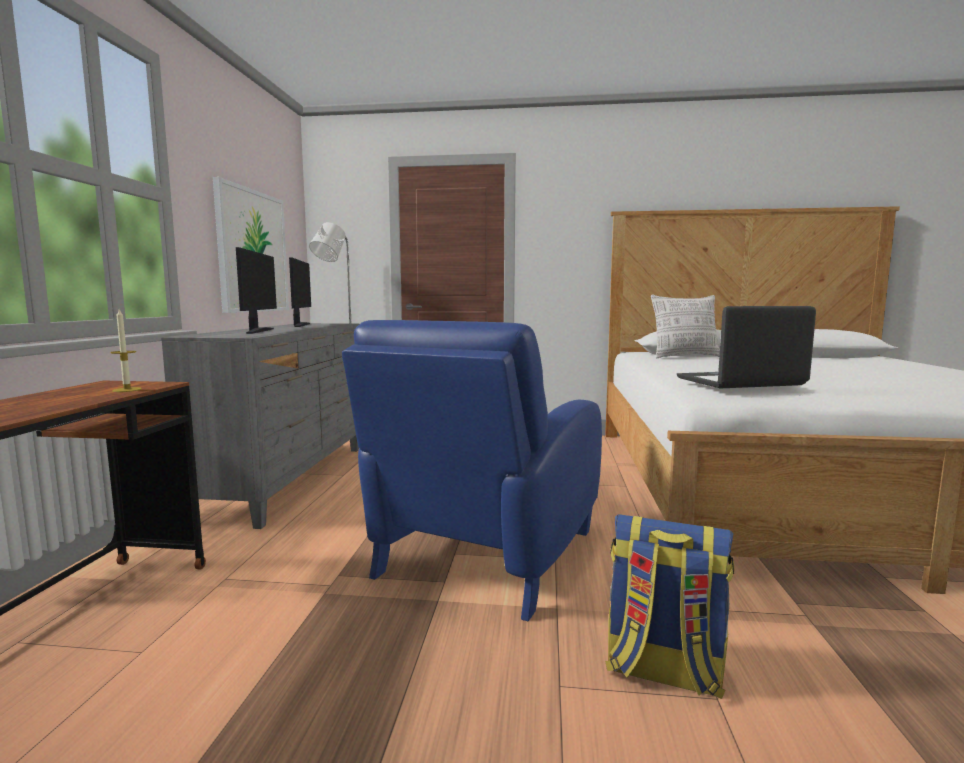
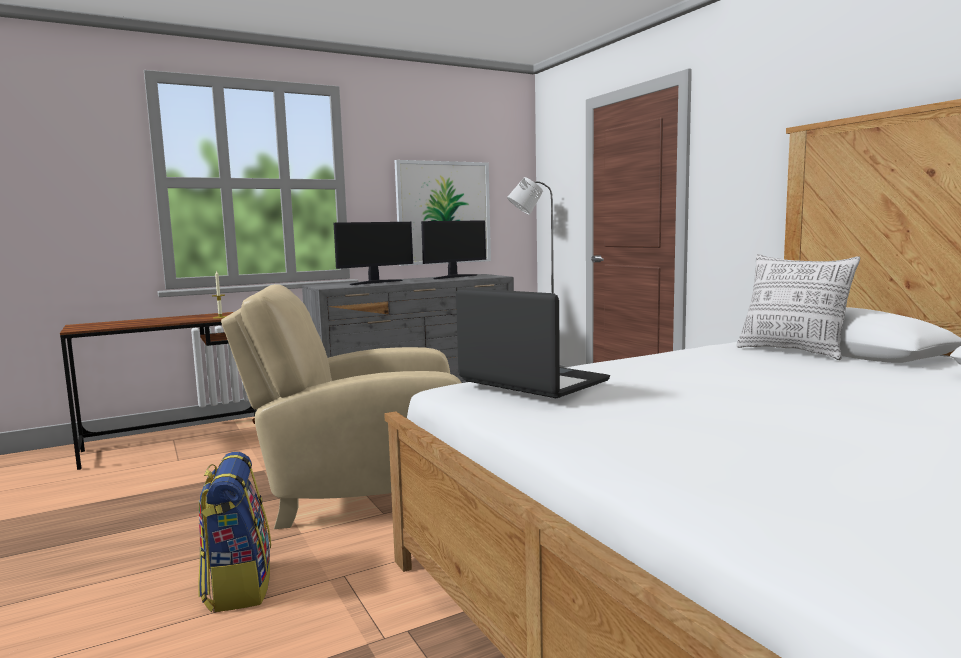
camera: 55 degrees right, 0 degrees up
blue armchair [342,320,602,621] -> beige armchair [221,284,462,529]

